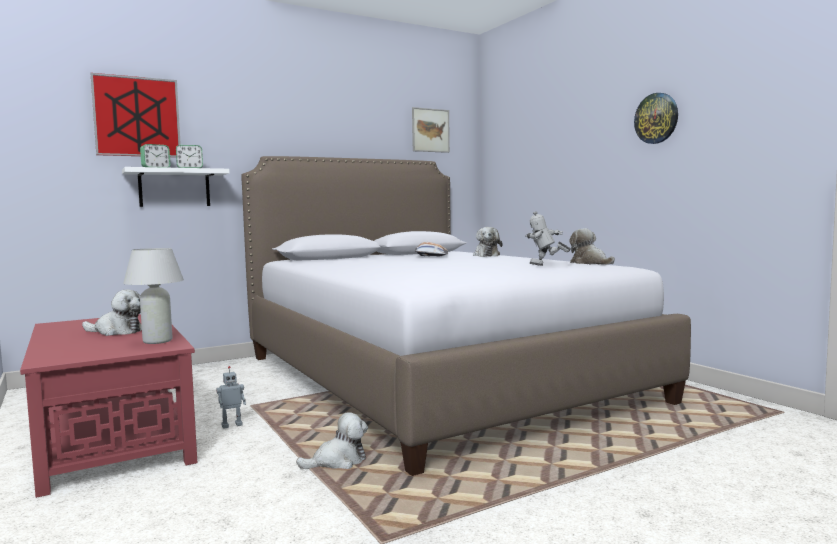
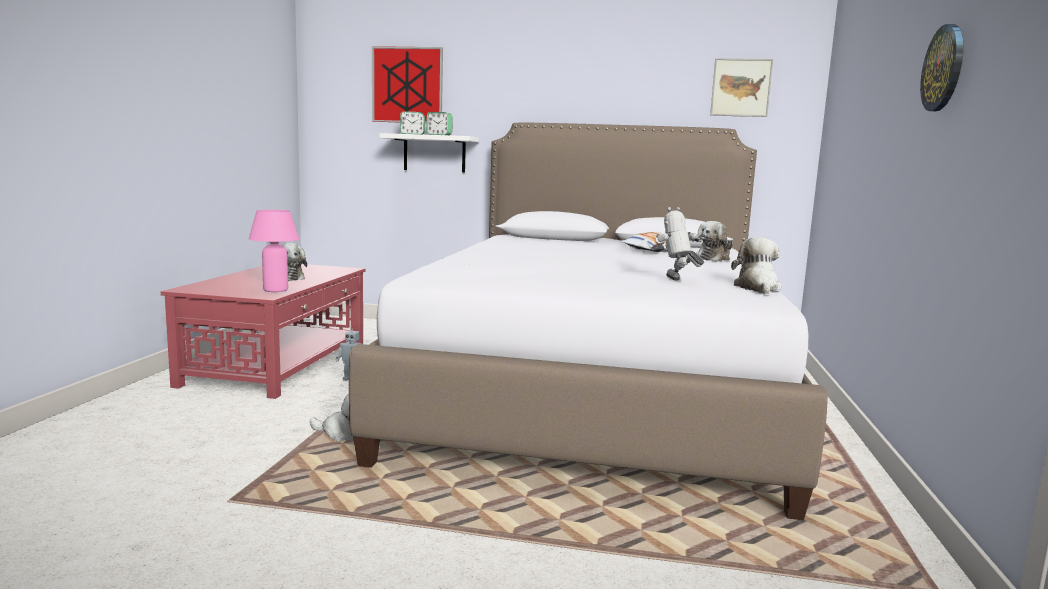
camera: 40 degrees right, 5 degrees up
white table lamp [123,248,184,344] -> pink table lamp [249,210,299,292]

